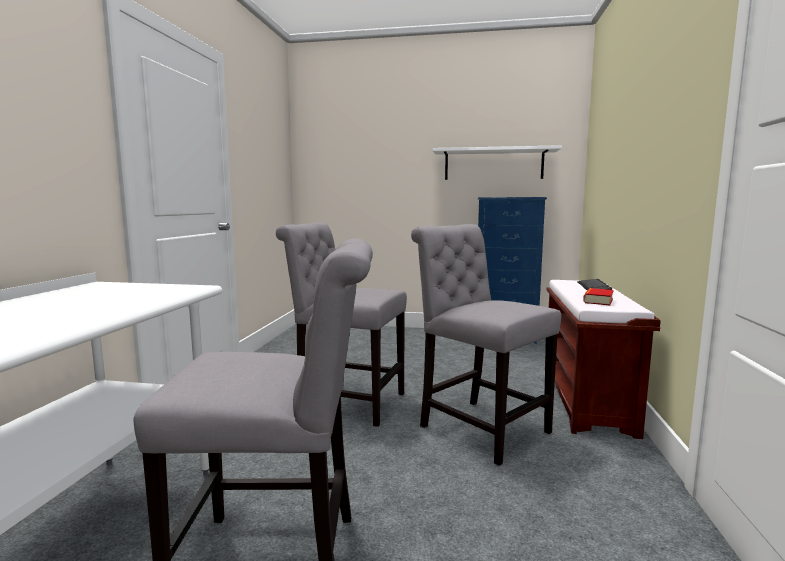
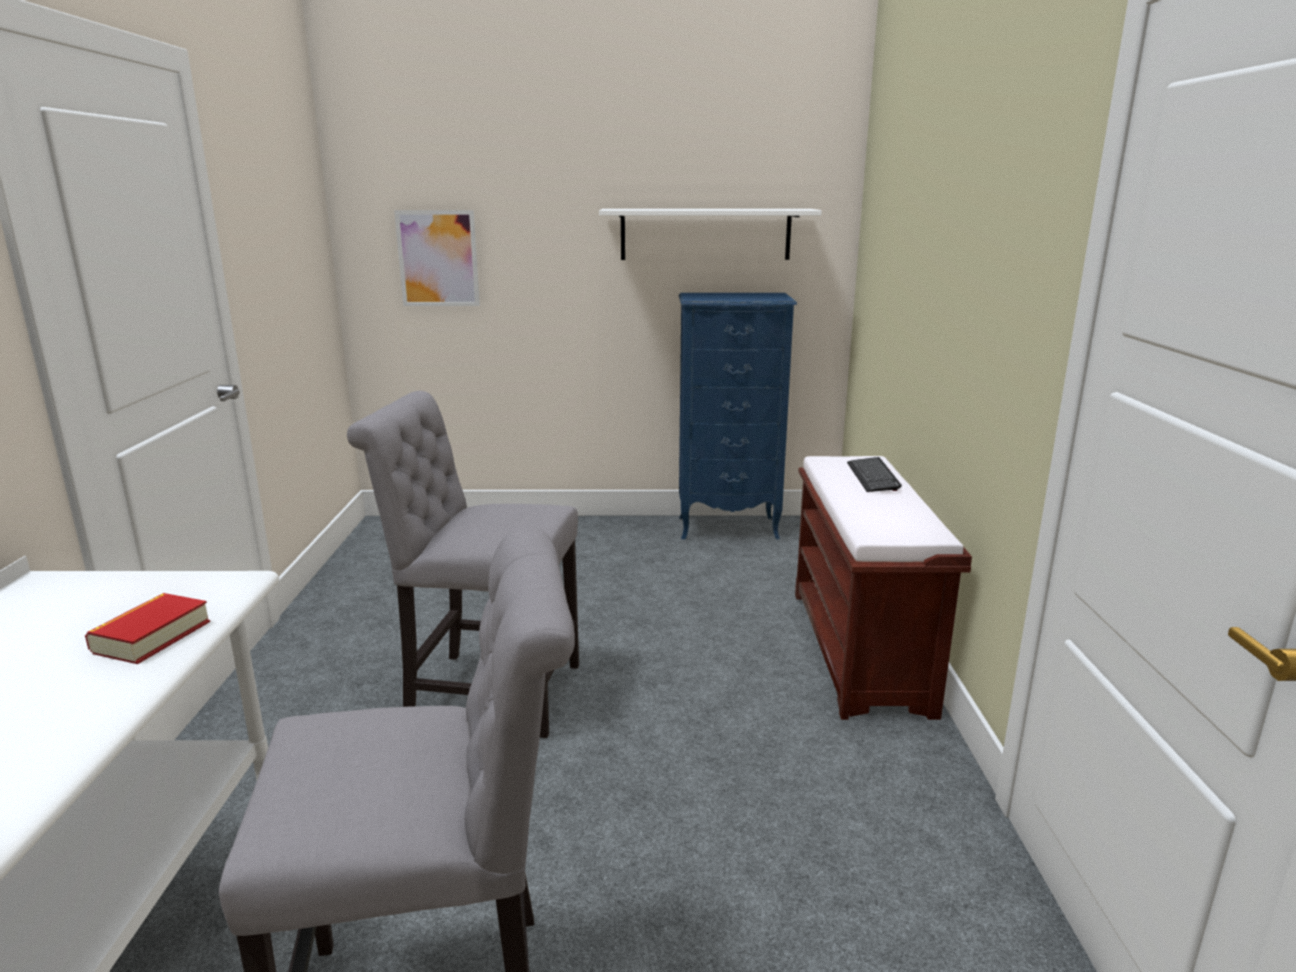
camera: 10 degrees left, 10 degrees up
grey chair [411,224,561,466] -> none
book [583,288,614,305] -> book moved to [85,593,210,664]
none -> picture [394,210,480,306]

